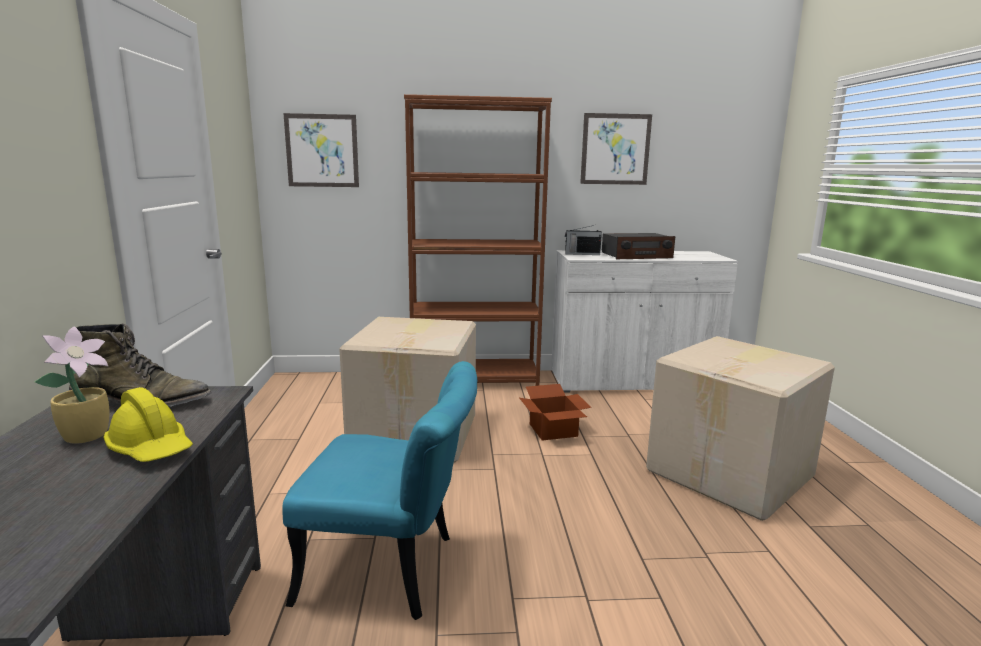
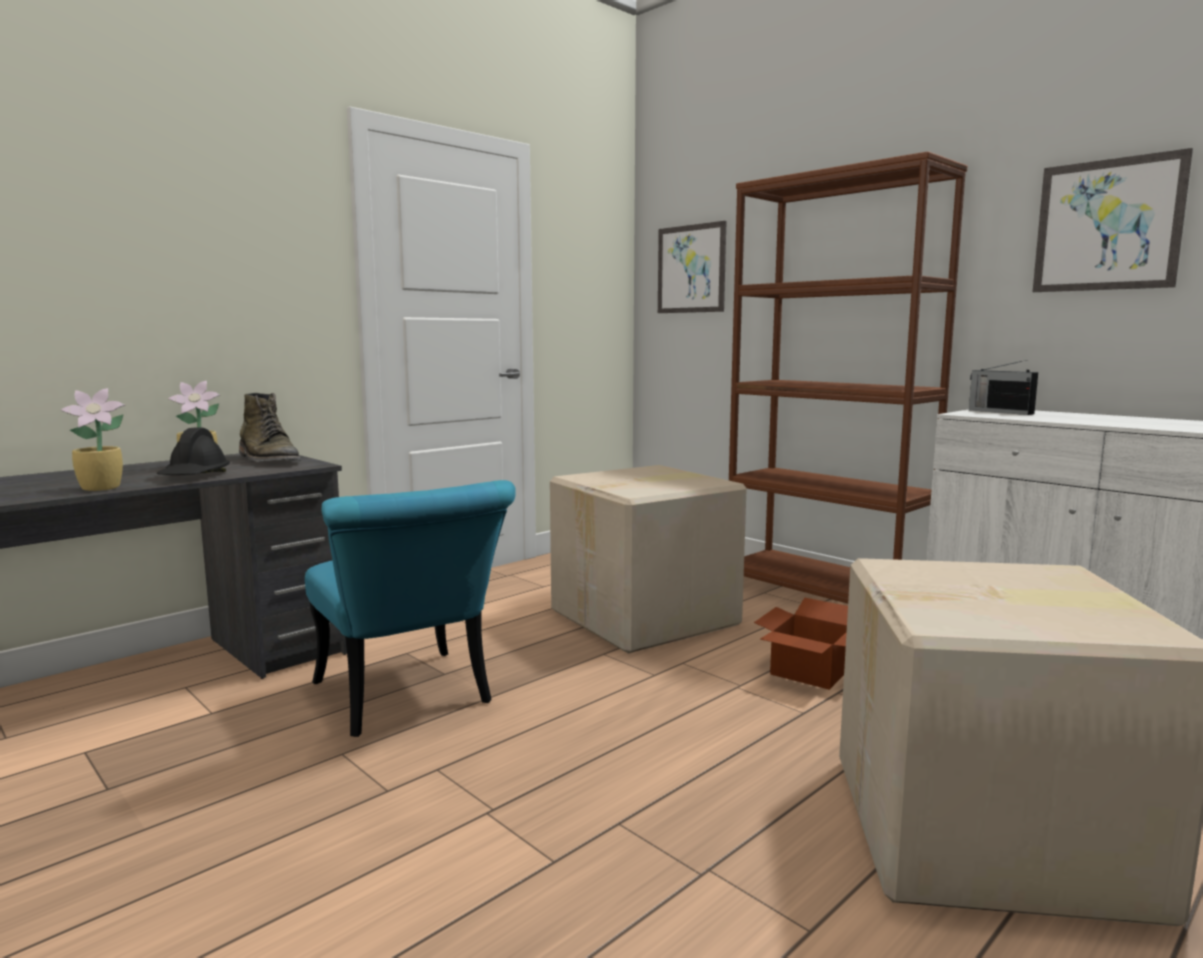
camera: 50 degrees right, 5 degrees down
yellow hard hat [103,387,193,462] -> black hard hat [157,428,230,475]
radio [602,233,675,259] -> none
none -> potted plant [60,388,125,491]

